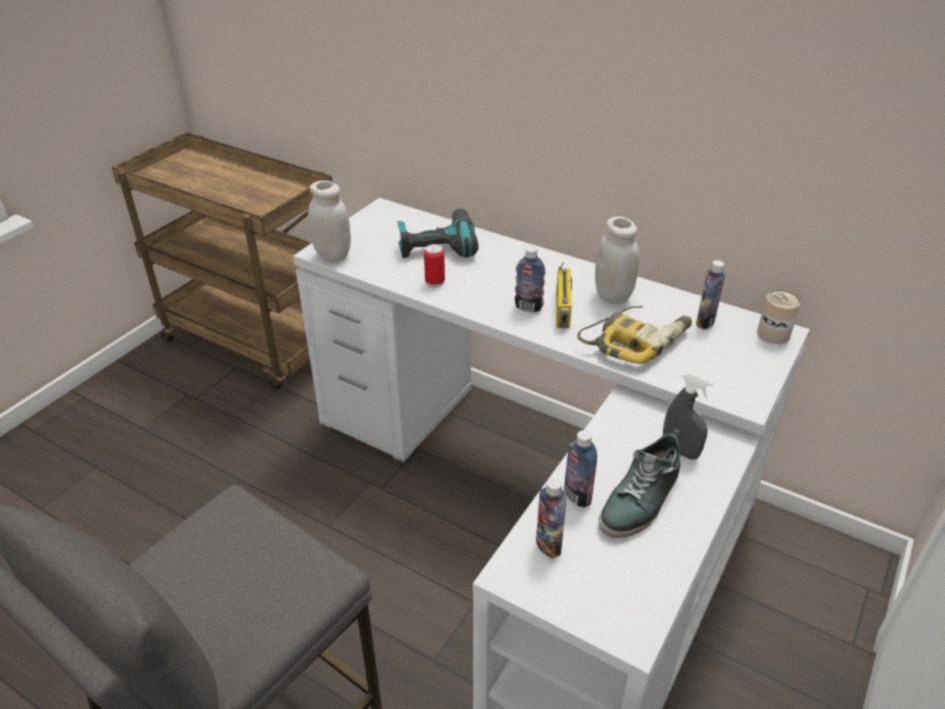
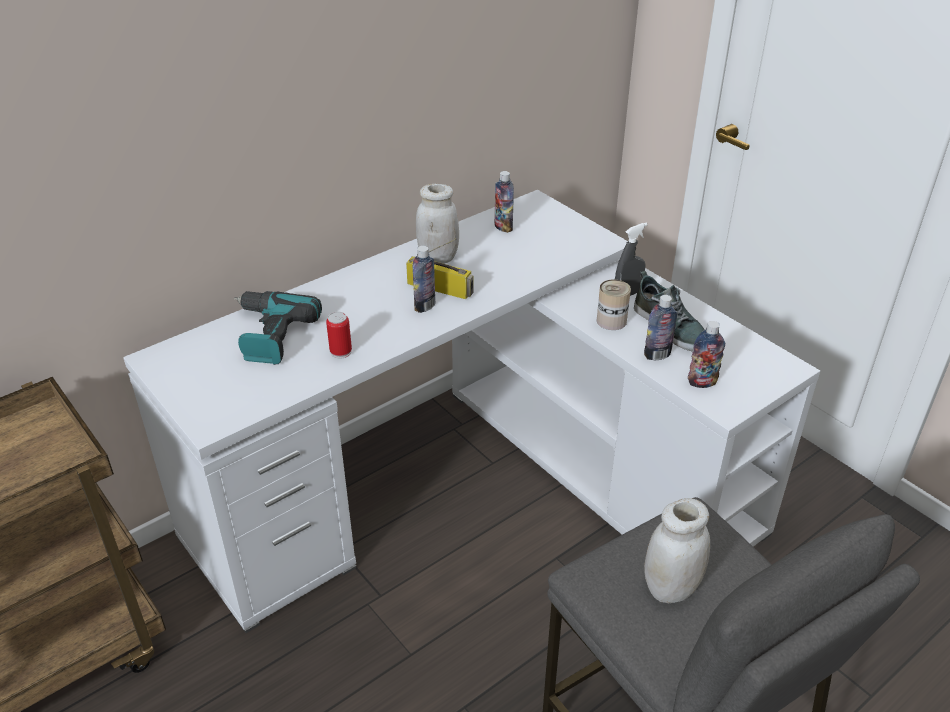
camera: 70 degrees left, 0 degrees up
white jar [308,180,351,262] -> white jar moved to [644,498,710,603]
power drill [577,306,692,364] -> none
can [757,290,801,344] -> can moved to [597,279,631,330]

